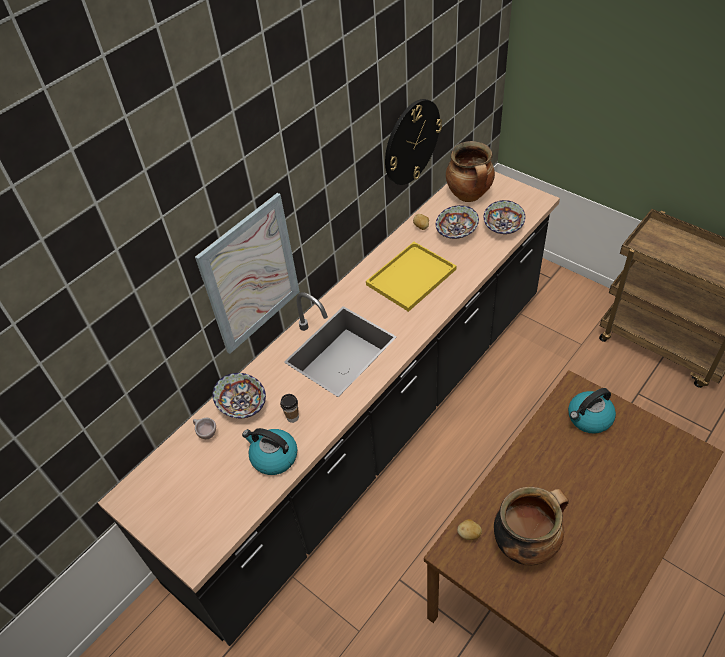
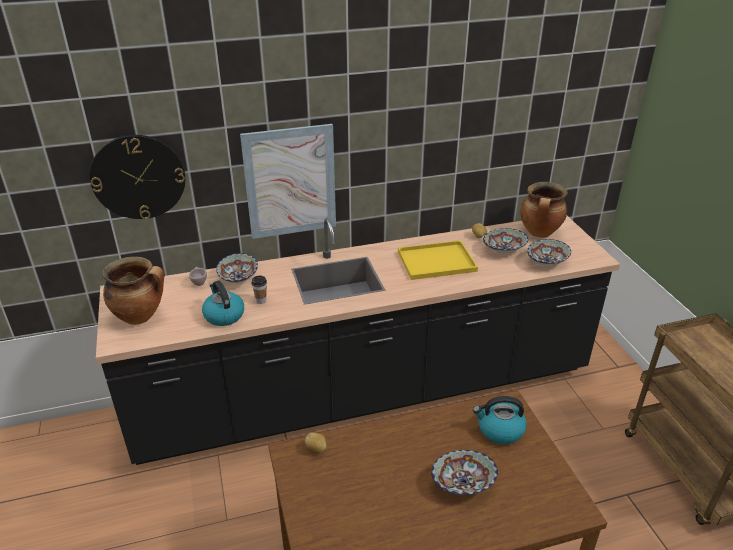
camera: 30 degrees right, 15 degrees down
wall clock [385,99,442,185] -> wall clock moved to [90,135,185,220]
cooking pot [494,487,569,566] -> cooking pot moved to [102,257,164,325]
none -> bowl [431,450,498,495]

